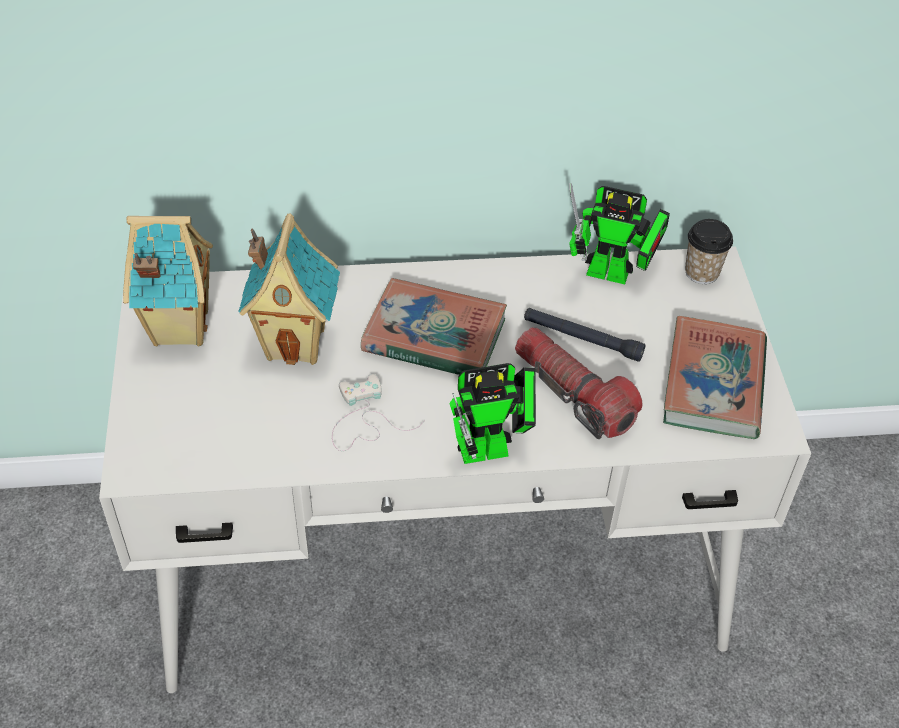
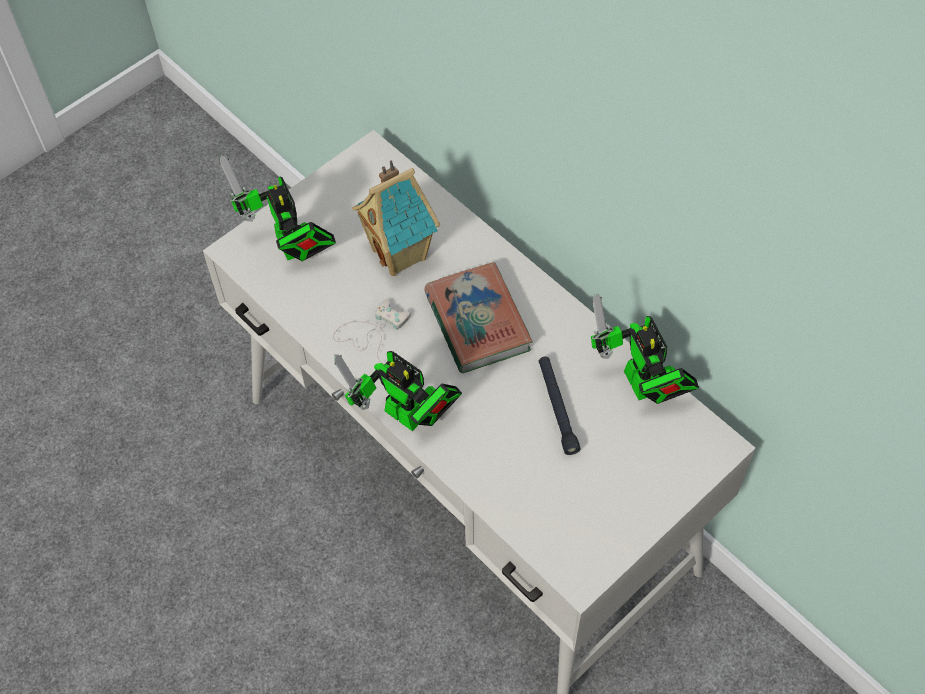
camera: 55 degrees right, 10 degrees up
toy house [123,216,213,346] -> none
flashlight [515,327,643,439] -> none
book [663,316,767,439] -> none
cup [685,219,733,284] -> none
none -> toy robot [220,155,336,261]

